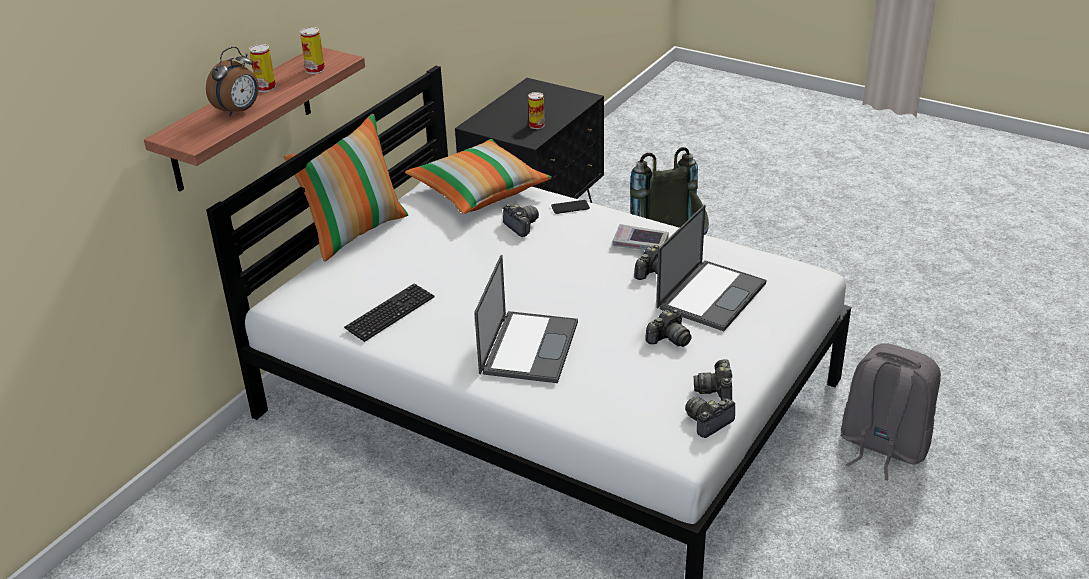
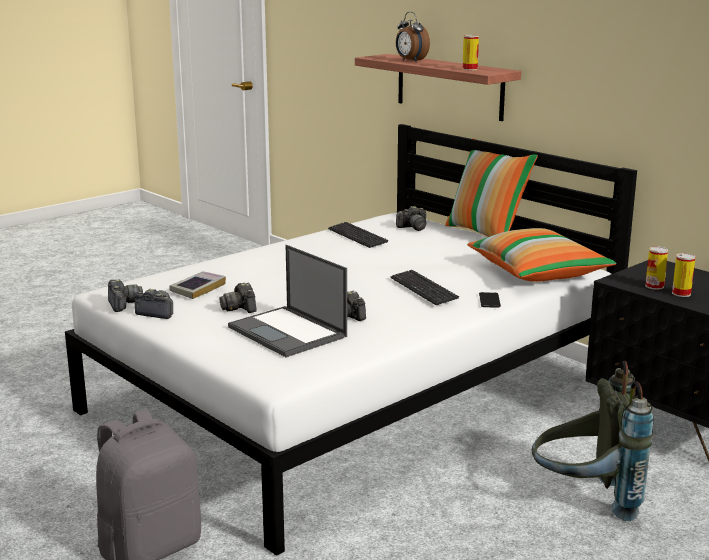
camera: 105 degrees right, 15 degrees down
can [249,44,276,92] -> can moved to [672,253,696,297]
laptop [474,255,578,383] -> none
camera [503,204,539,237] -> camera moved to [396,206,426,231]
book [612,224,669,250] -> book moved to [169,271,226,299]
none -> keyboard [391,270,459,305]

